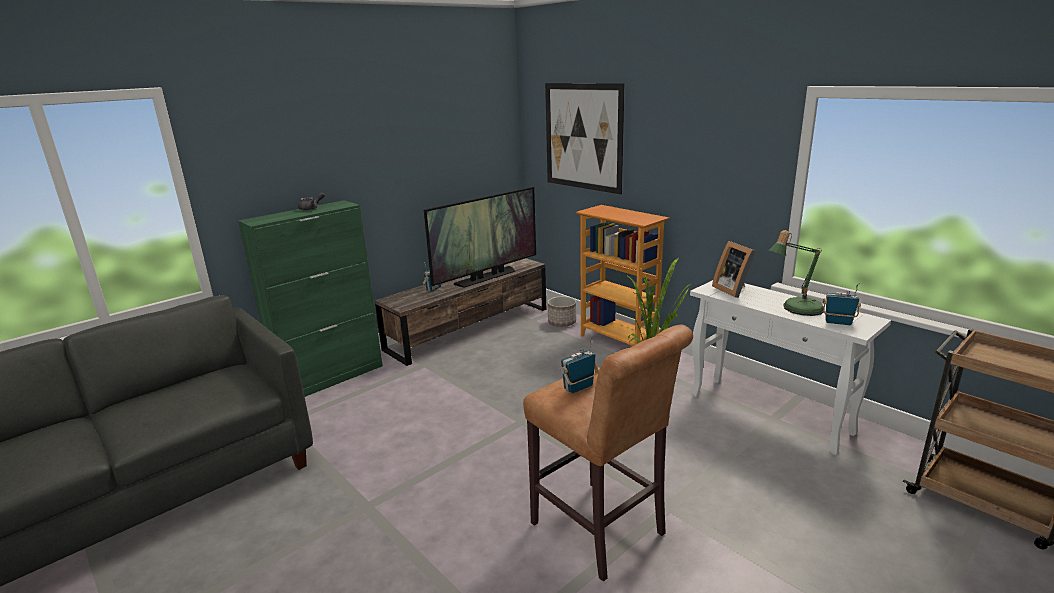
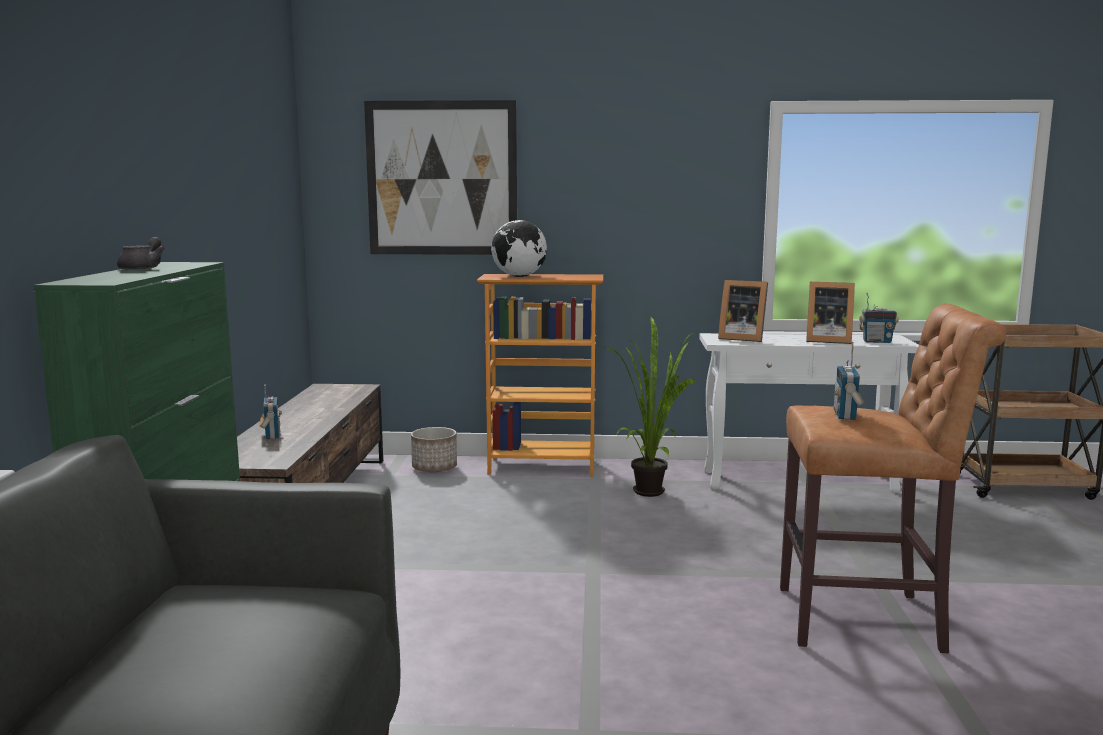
camera: 45 degrees left, 10 degrees down
television [424,187,536,288] -> none
table lamp [769,230,824,316] -> picture frame [806,282,855,344]
radio [823,283,861,325] -> radio turned 150 degrees counterclockwise [859,293,899,343]
none -> globe [491,220,547,277]

